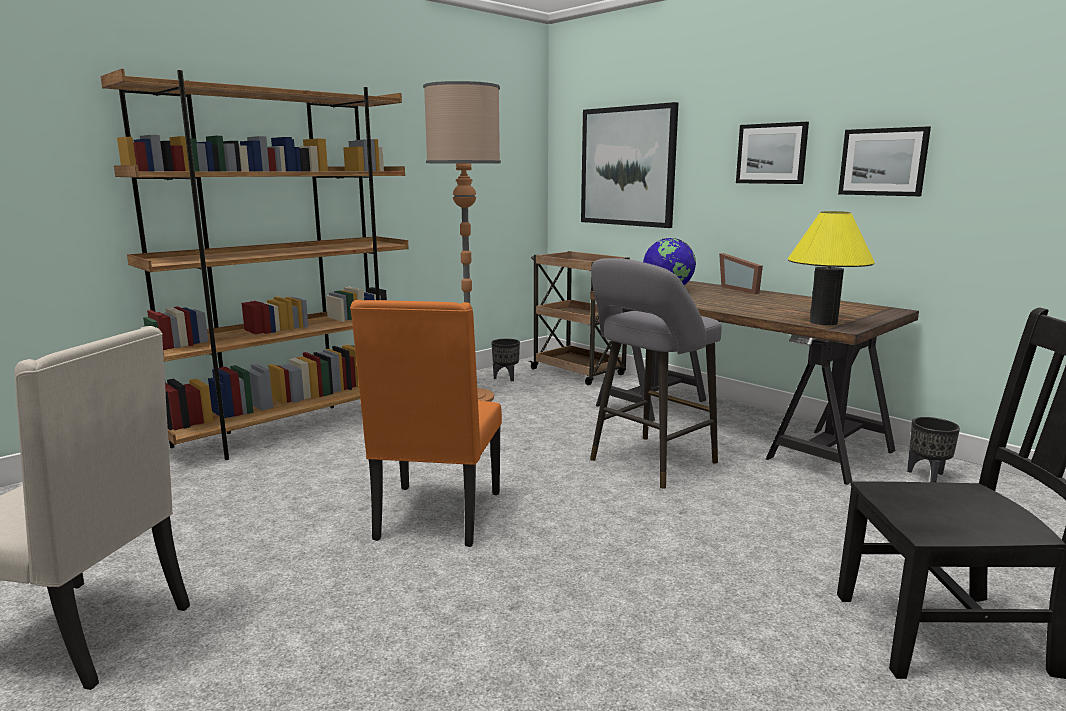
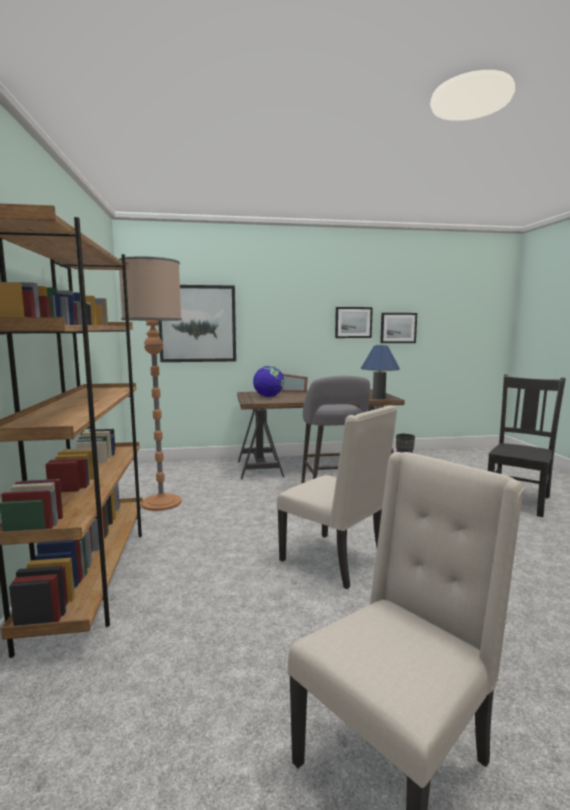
camera: 55 degrees left, 5 degrees down
orange chair [350,300,502,547] -> beige chair [277,405,397,589]
black planter [491,339,520,382] -> none
brown cart [529,251,630,385] -> none
picture [736,122,809,184] -> picture moved to [380,313,417,343]
yellow table lamp [788,211,875,325] -> blue table lamp [361,345,400,399]

